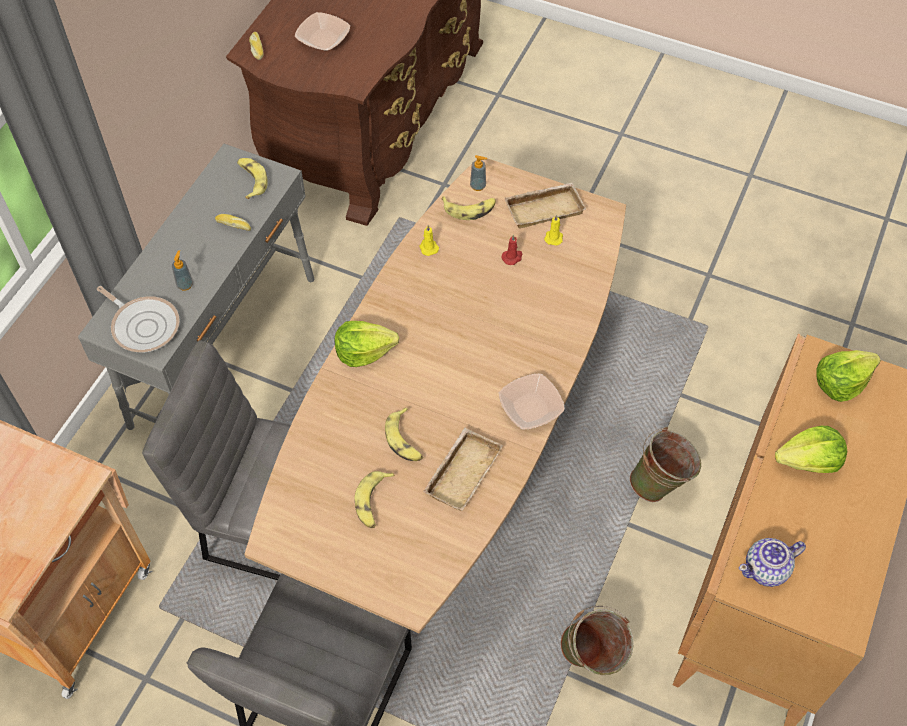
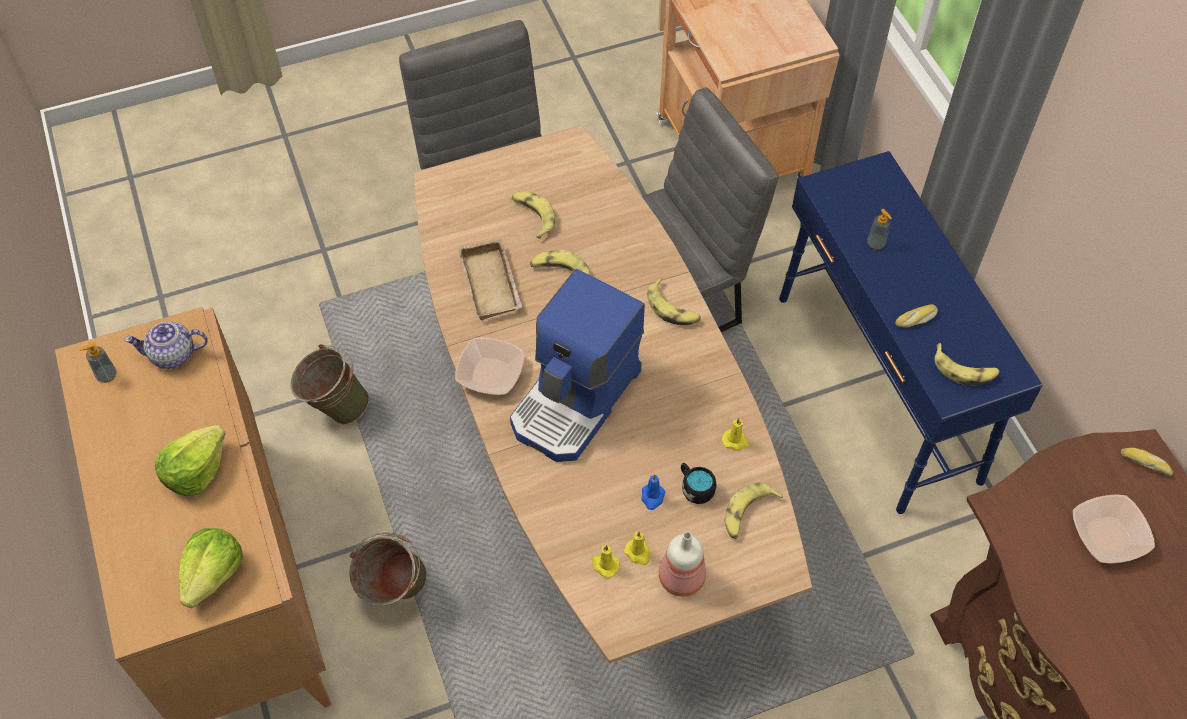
camera: 135 degrees right, 0 degrees up
grey console table [78,144,314,430] -> blue console table [779,151,1042,514]
frying pan [97,286,180,352] -> none
lettuce [335,321,399,367] -> banana [647,277,701,325]
soap dispenser [470,155,487,191] -> soap dispenser moved to [79,342,117,383]
red candle [502,234,522,265] -> blue candle [641,474,665,510]
beige tray [504,183,586,229] -> bottle [659,532,706,597]
teapot [739,538,806,587] -> teapot turned 120 degrees counterclockwise [124,321,208,369]
none -> coffee machine [510,269,645,462]
none -> yellow candle [592,545,620,578]
none -> black mug [681,463,716,504]

